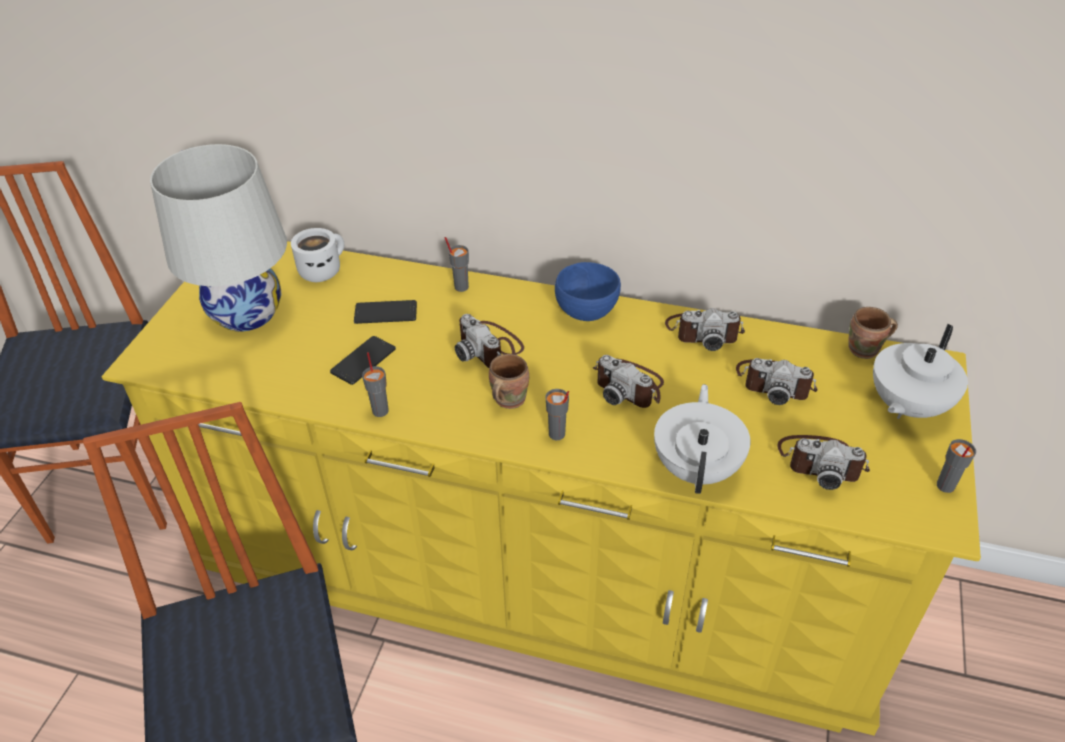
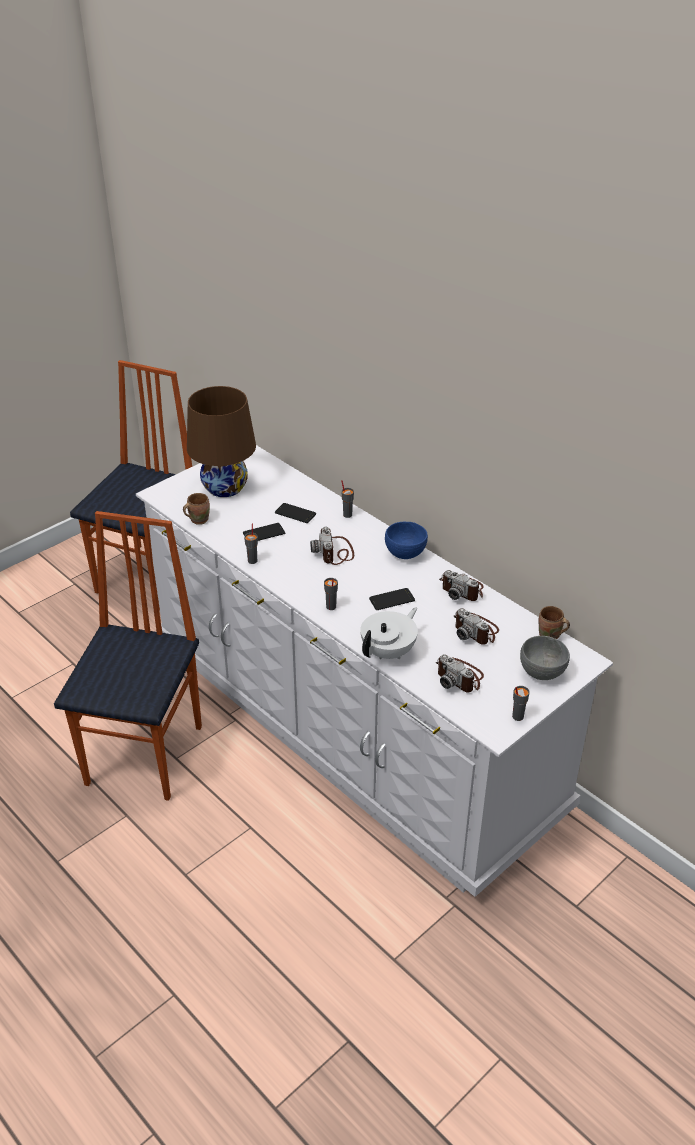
camera: 30 degrees right, 5 degrees down
yellow dresser [101,241,981,735] -> white dresser [136,445,613,897]
white table lamp [150,144,287,332] -> brown table lamp [187,386,256,497]
white mug [291,228,344,282] -> none
brown mug [489,354,529,409] -> brown mug moved to [183,493,210,525]
camera [593,355,664,408] -> phone [369,588,415,610]
white teapot [873,324,968,419] -> grey bowl [520,636,570,680]

